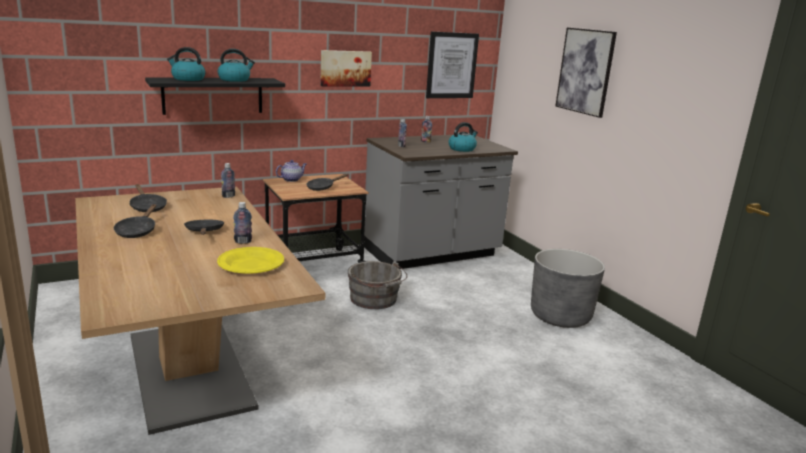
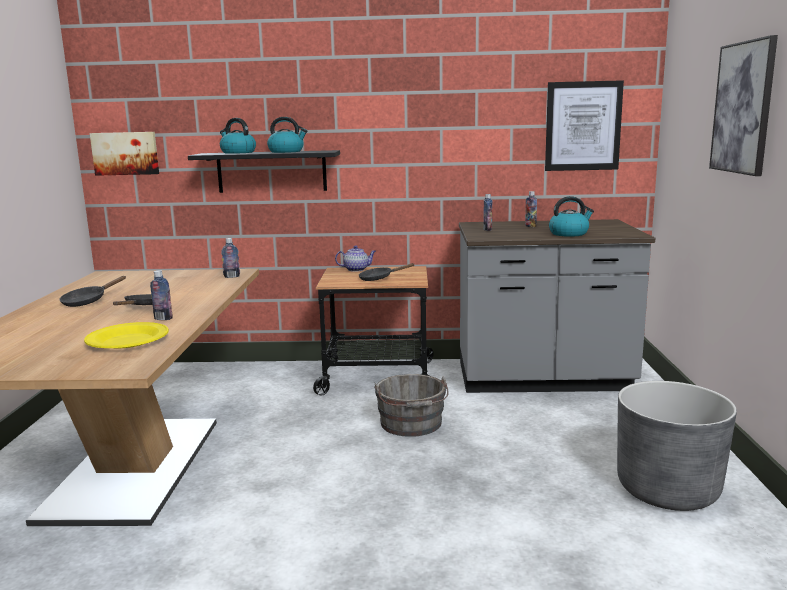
camera: 30 degrees right, 5 degrees down
black frying pan [130,184,167,212] -> none
picture [320,50,372,86] -> picture moved to [90,132,159,176]

